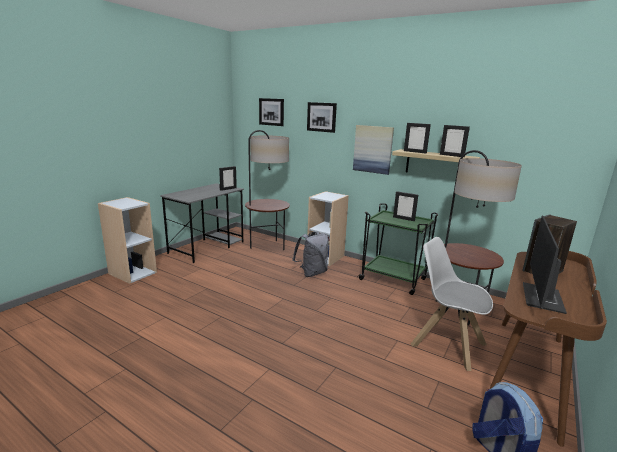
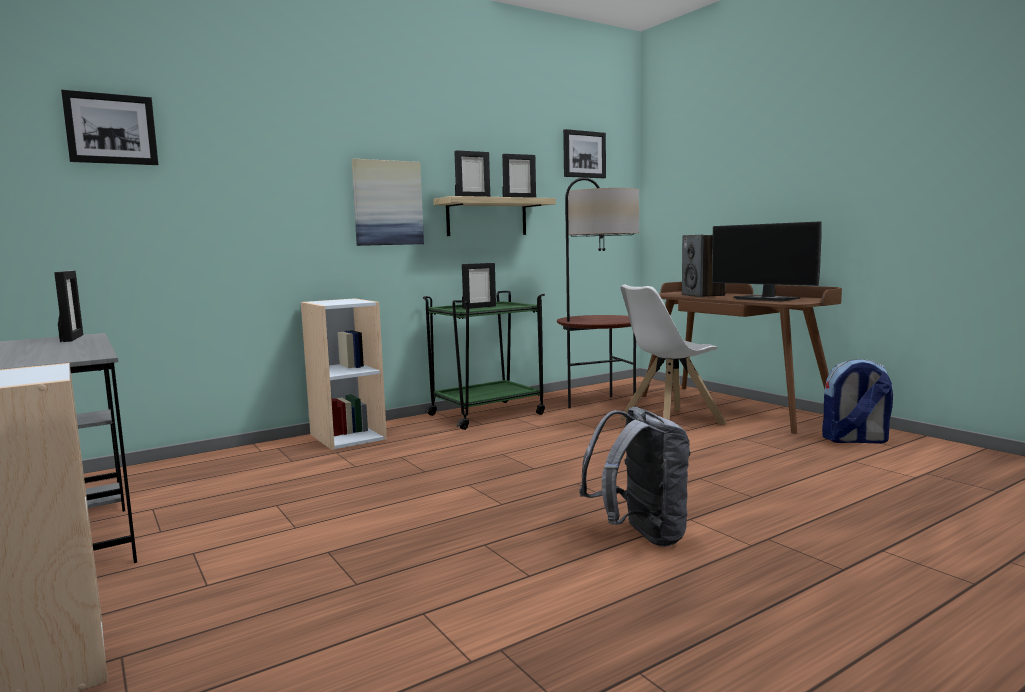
camera: 65 degrees left, 10 degrees down
floor lamp [245,130,290,250] -> none
grey backpack [292,231,329,277] -> grey backpack moved to [579,407,690,547]
picture [307,102,337,133] -> picture moved to [563,129,606,178]

